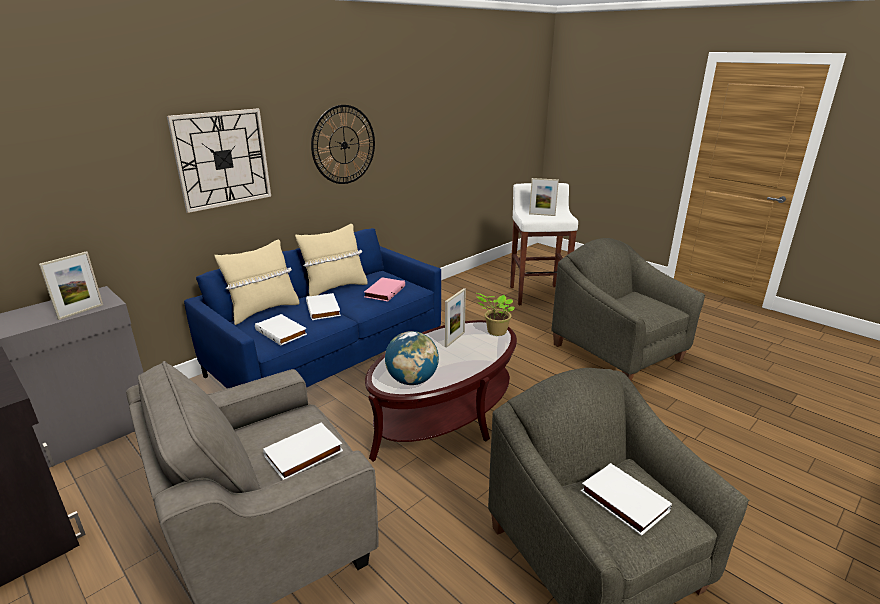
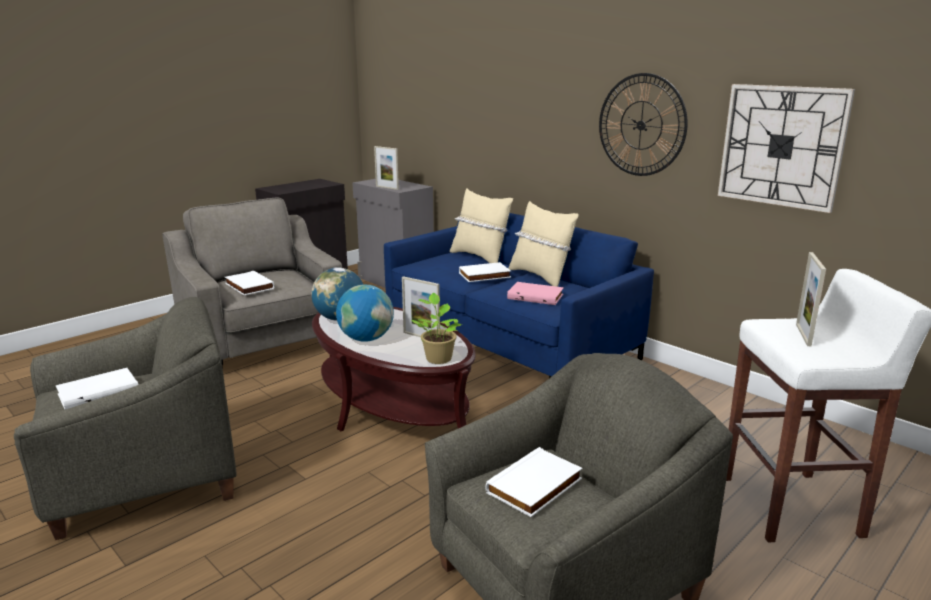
camera: 90 degrees right, 5 degrees down
wall clock [167,109,271,213] -> wall clock moved to [718,84,855,213]
white book [255,314,307,345] -> white book moved to [486,447,582,517]
none -> globe [336,284,394,342]

